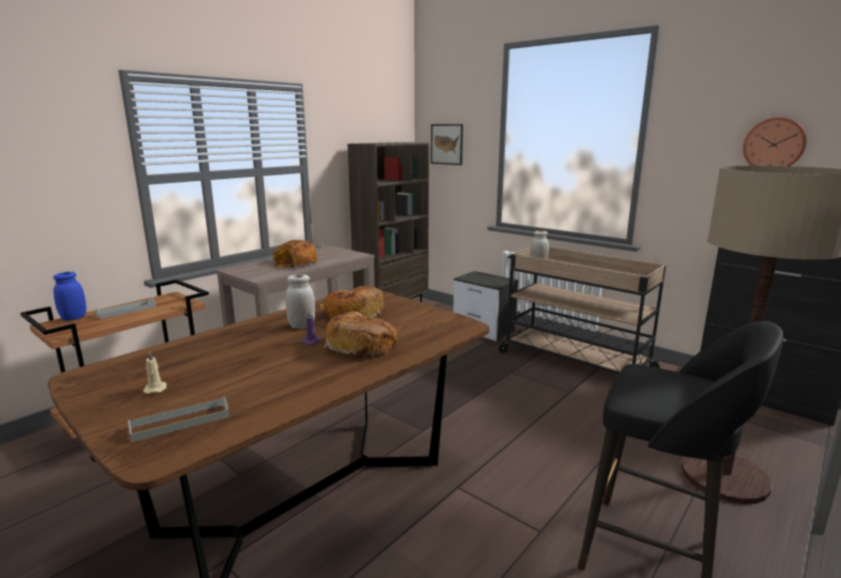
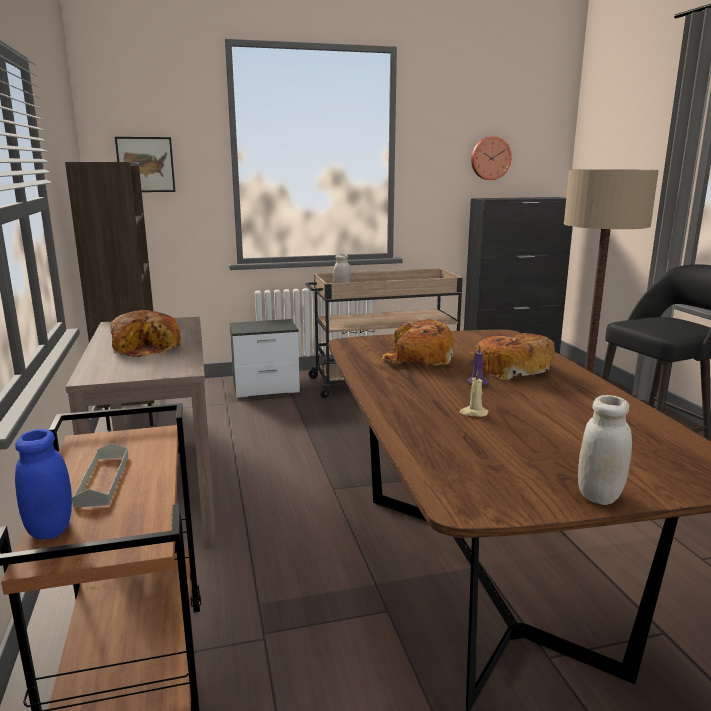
camera: 55 degrees left, 0 degrees up
grey tray [128,397,230,442] -> none
beige candle [143,351,167,394] -> beige candle moved to [459,370,488,417]
white jar [286,274,315,329] -> white jar moved to [578,395,632,505]

